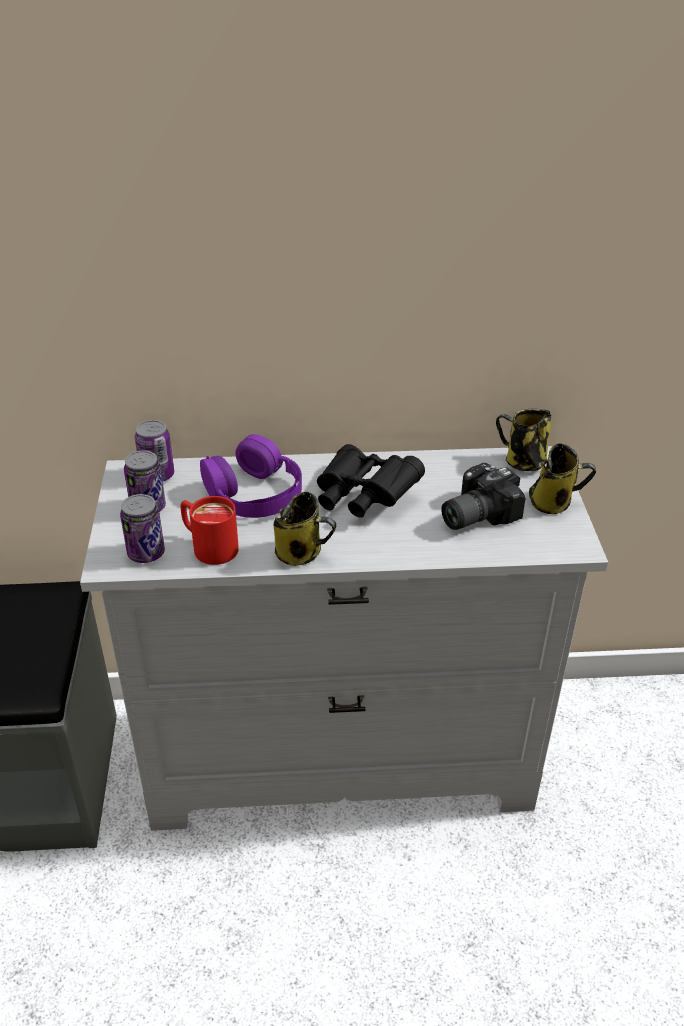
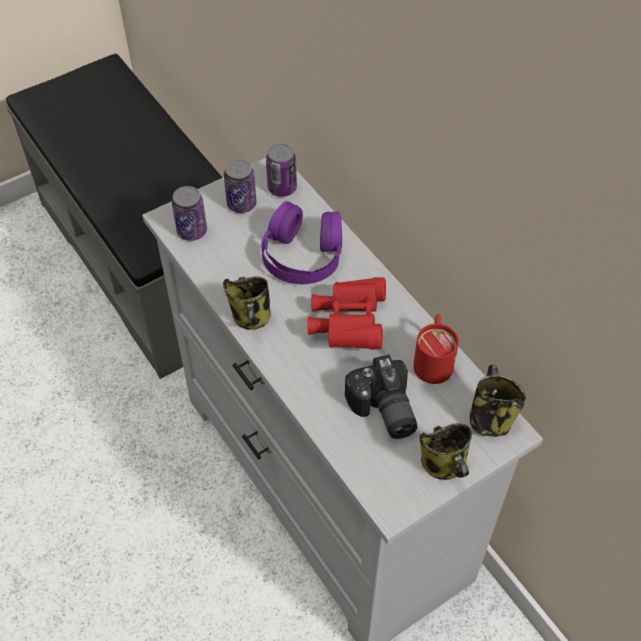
camera: 60 degrees right, 15 degrees up
red mug [181,496,239,565] -> red mug moved to [413,314,459,384]
black binoculars [317,444,425,518] -> red binoculars [307,277,386,350]
camera [441,463,526,530] -> camera turned 135 degrees counterclockwise [345,354,417,439]

